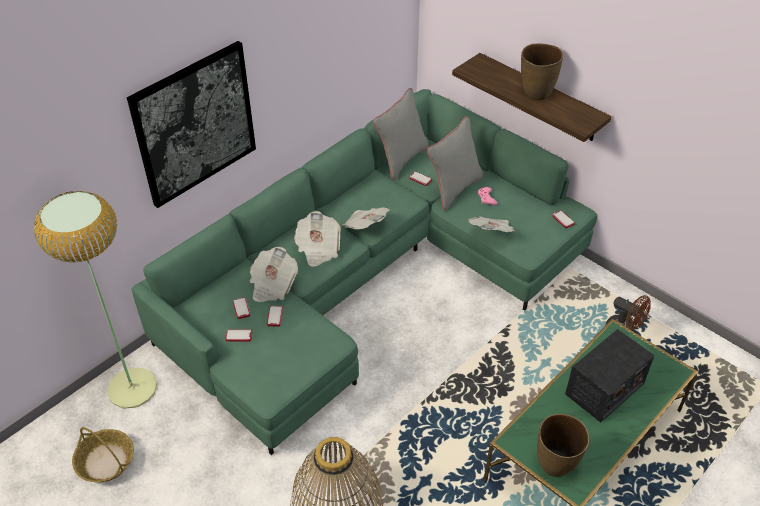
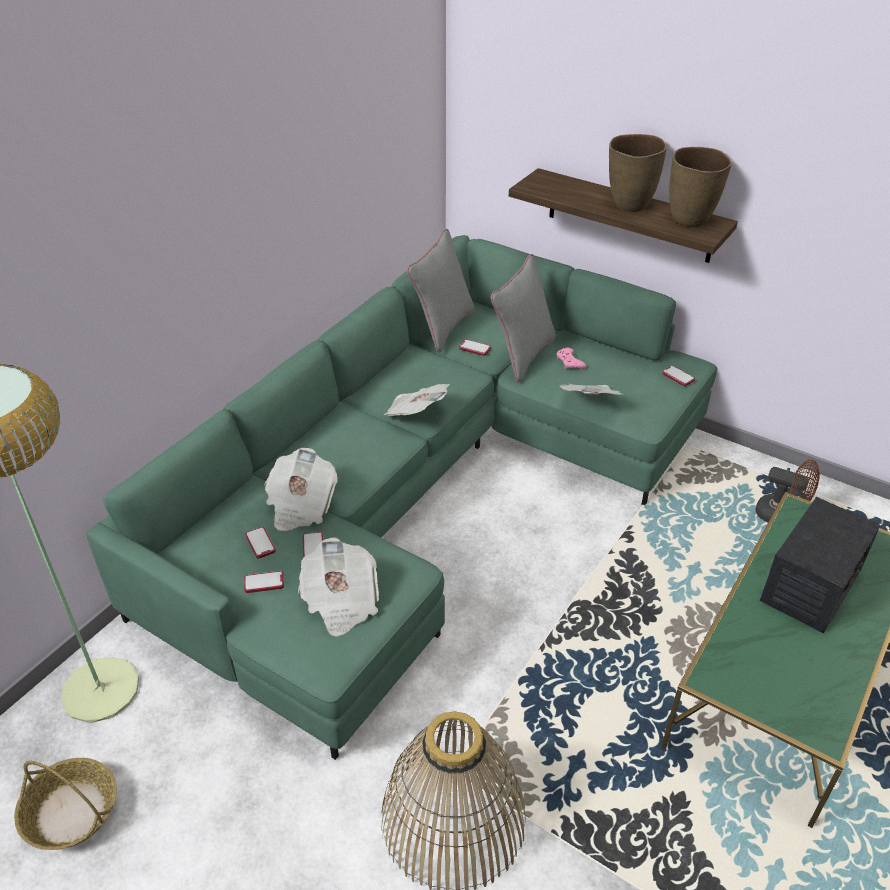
camera: 10 degrees left, 5 degrees down
picture [127,41,256,208] -> none
newspaper [294,211,341,267] -> newspaper moved to [298,538,379,637]
brown vase [537,414,589,477] -> brown vase moved to [669,147,732,227]

